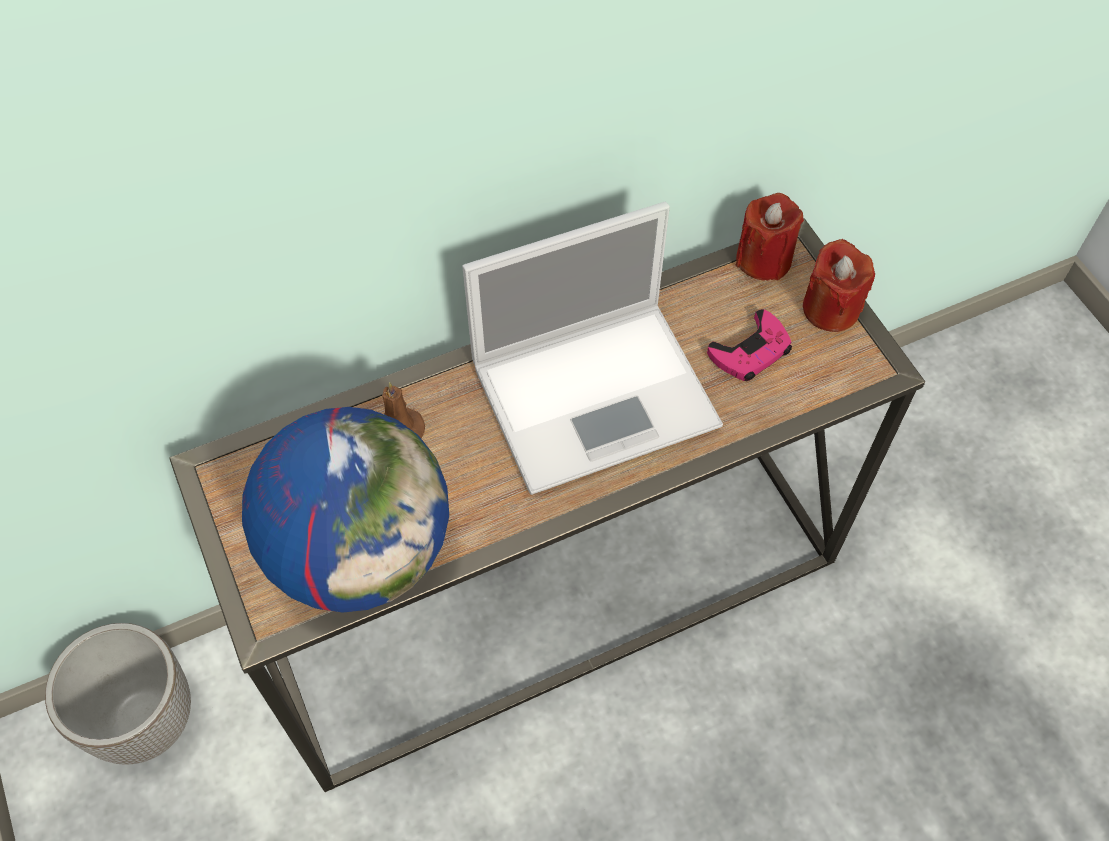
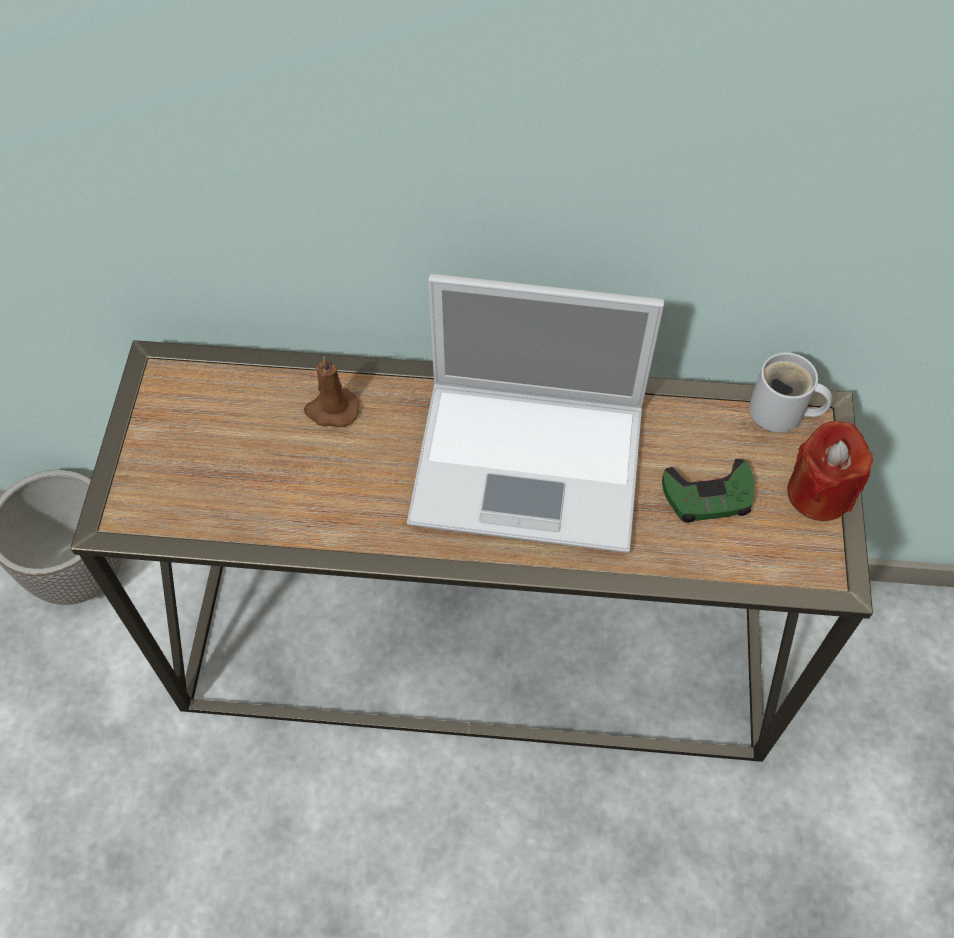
camera: 30 degrees right, 0 degrees up
globe [242,407,449,613] -> none
pink game controller [707,309,792,381] -> green game controller [662,459,754,523]
red candle [736,193,804,281] -> white mug [749,352,832,432]

